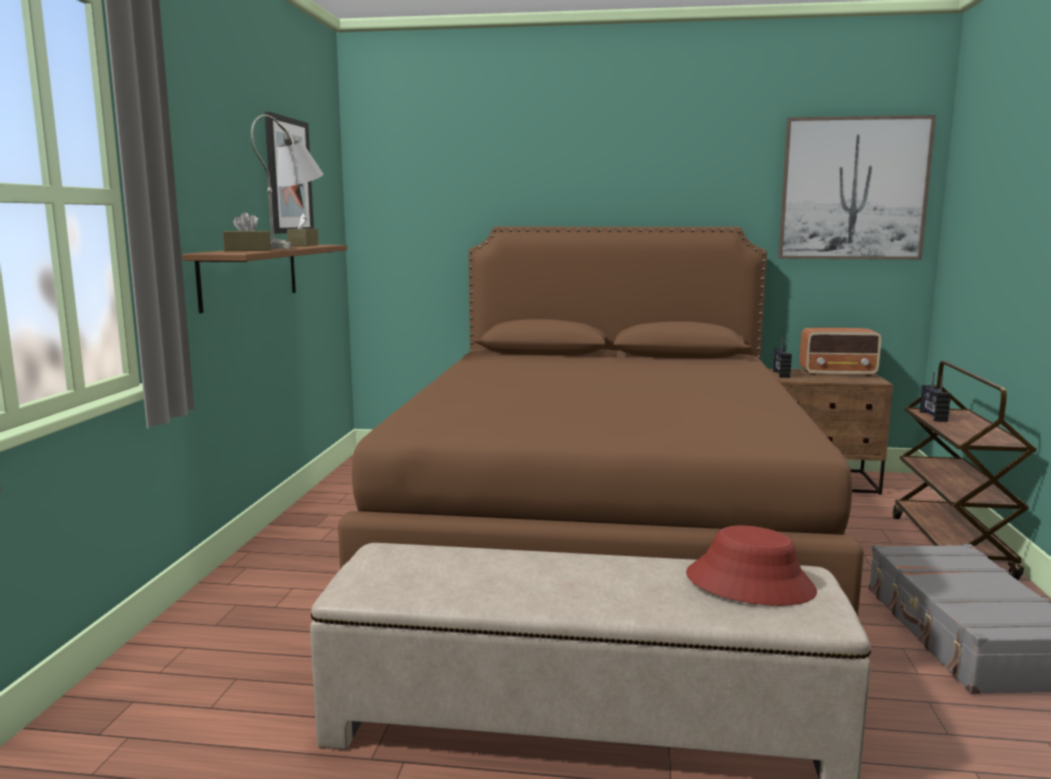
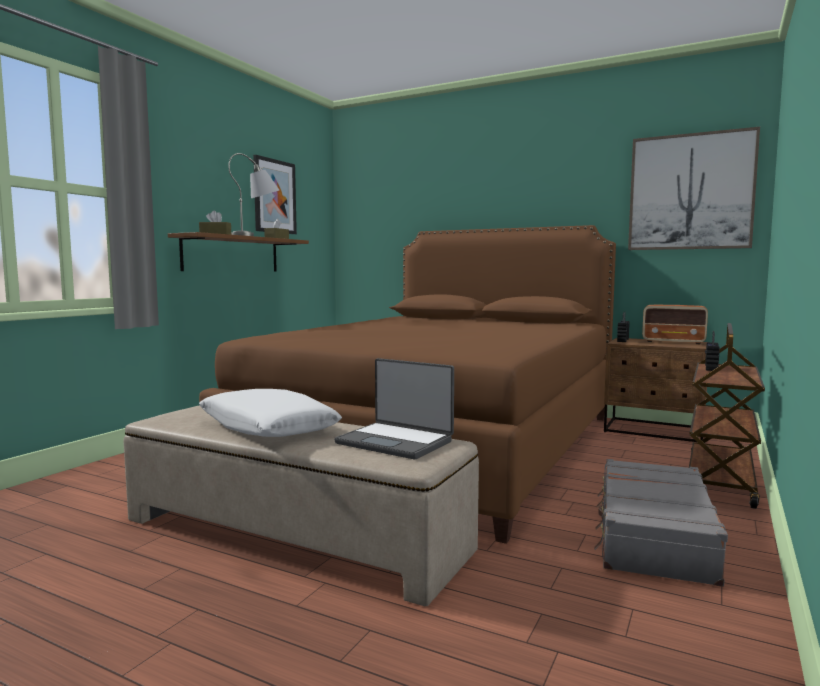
camera: 20 degrees right, 5 degrees down
red hat [686,526,817,606] -> laptop [334,358,454,459]
none -> white pillow [199,389,342,437]

